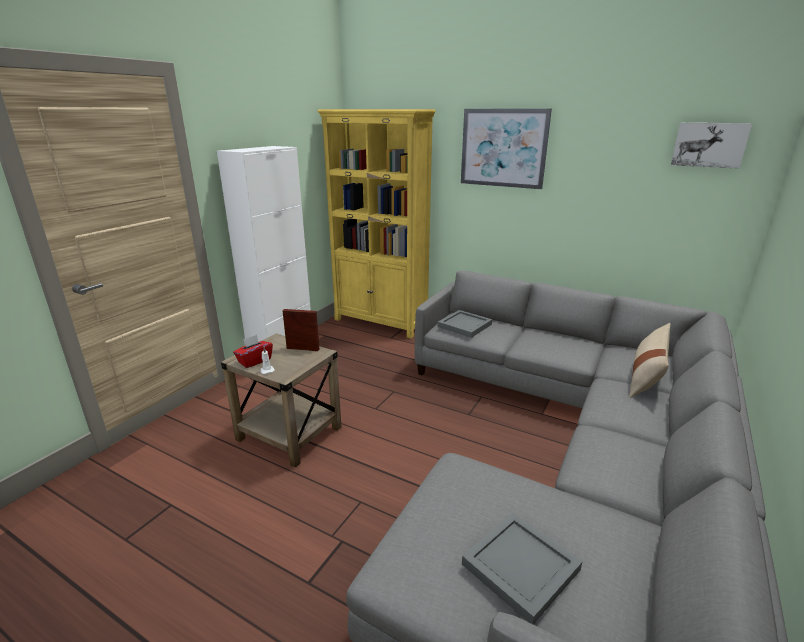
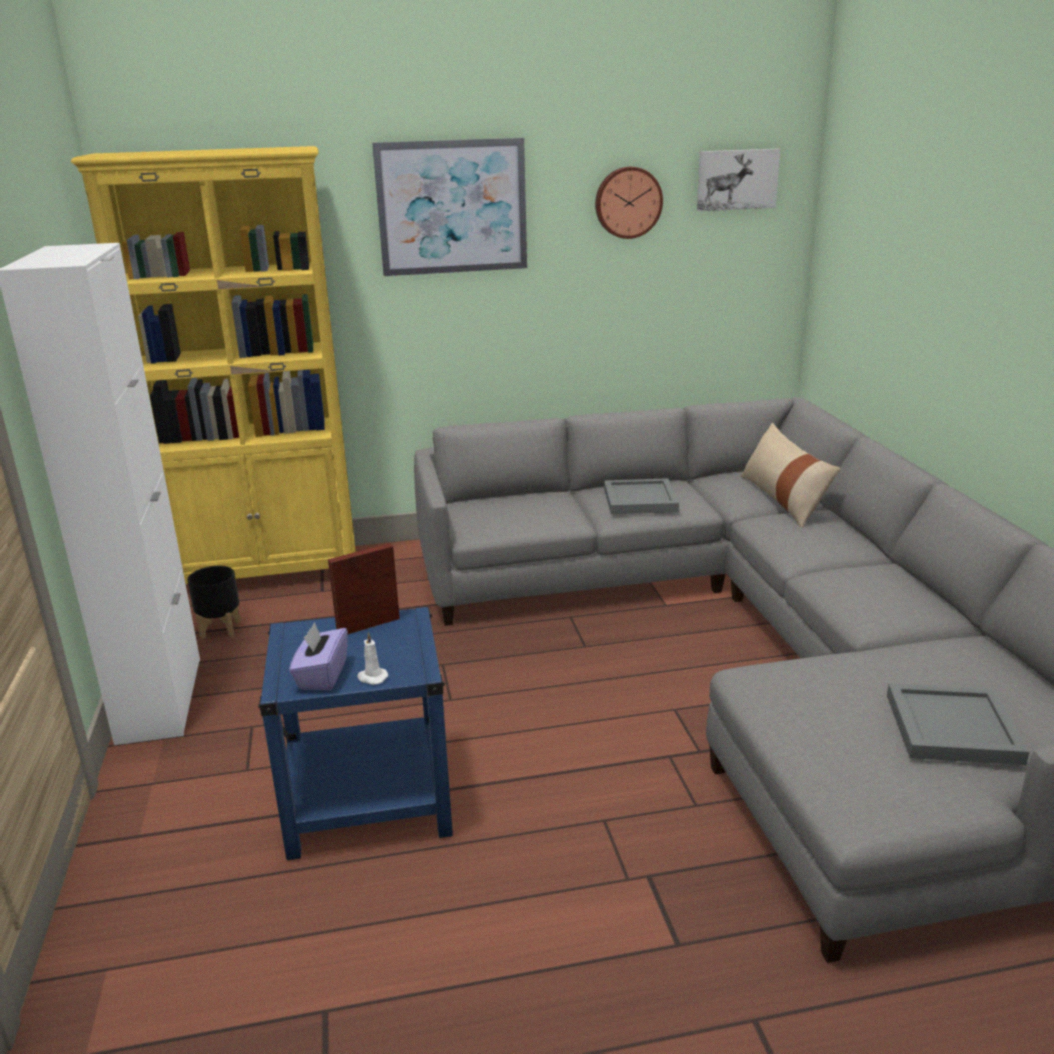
camera: 40 degrees left, 0 degrees up
beige side table [221,333,341,467] -> blue side table [258,607,453,860]
red tissue box [233,335,273,368] -> purple tissue box [289,622,348,690]
grey tray [438,310,492,338] -> grey tray moved to [604,478,679,514]
none -> black planter [187,566,241,639]
none -> wall clock [595,167,663,239]

